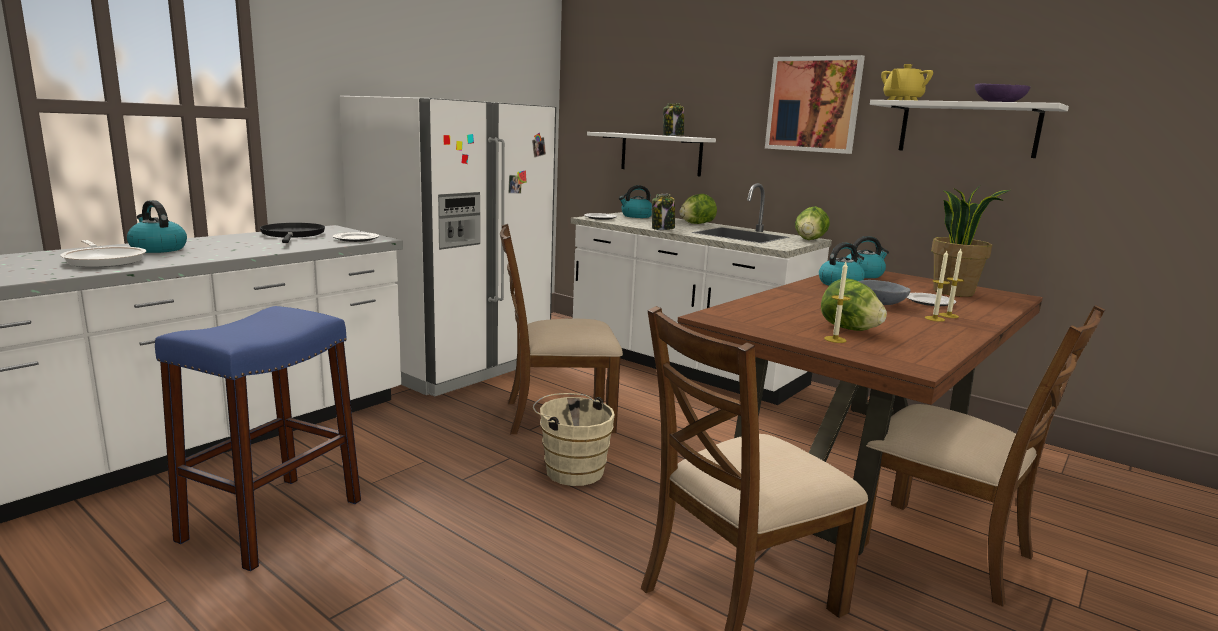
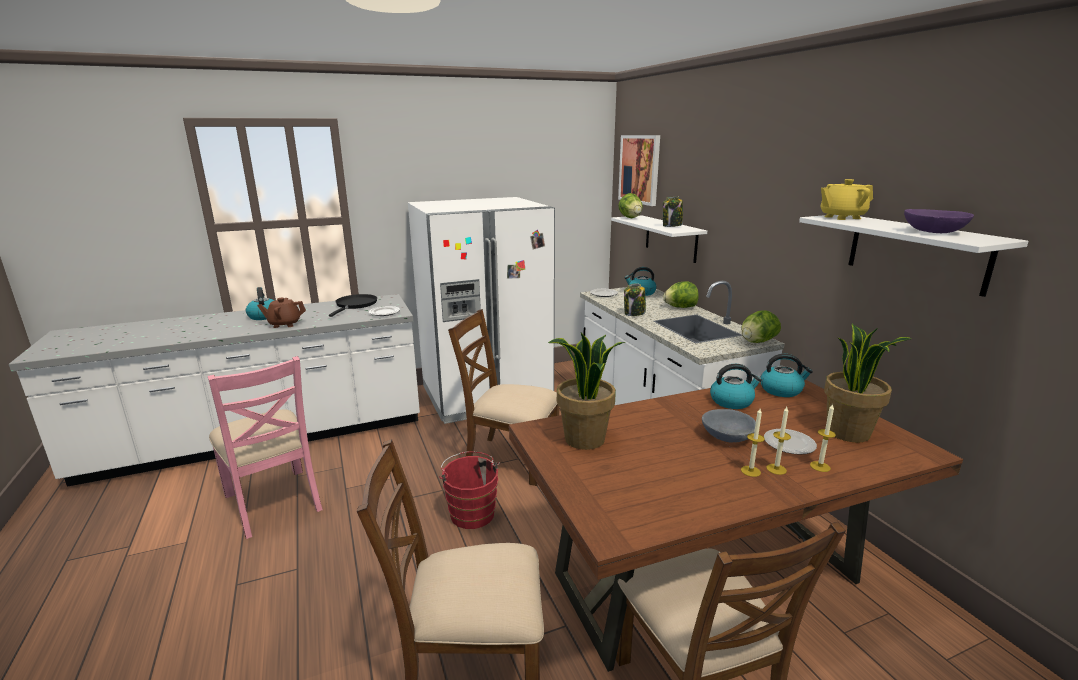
camera: 30 degrees right, 5 degrees up
frying pan [60,240,146,267] -> none
blue stool [155,306,361,571] -> pink chair [208,356,323,539]
beige bucket [533,393,615,486] -> red bucket [439,451,500,529]
picture [765,55,865,154] -> picture moved to [618,135,660,206]
lettuce [821,278,887,331] -> lettuce moved to [618,193,643,218]
candle [824,262,851,343] -> candle moved to [810,403,836,472]
none -> brown teapot [257,298,306,328]
none -> potted plant [548,333,625,450]

